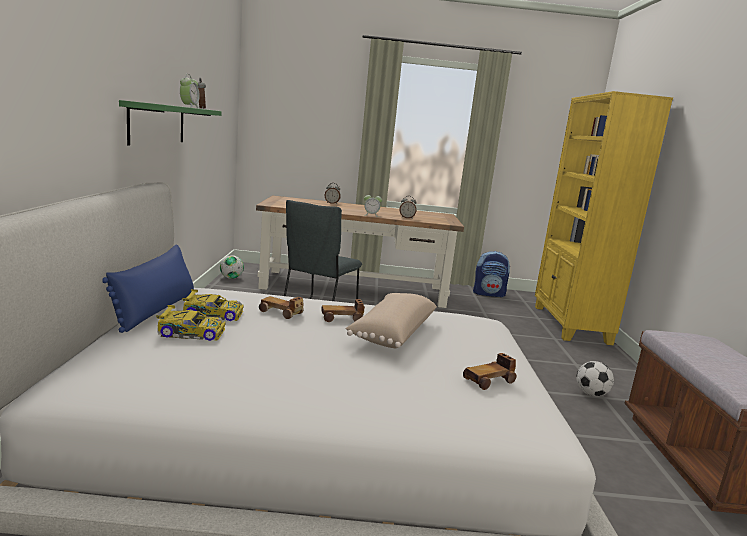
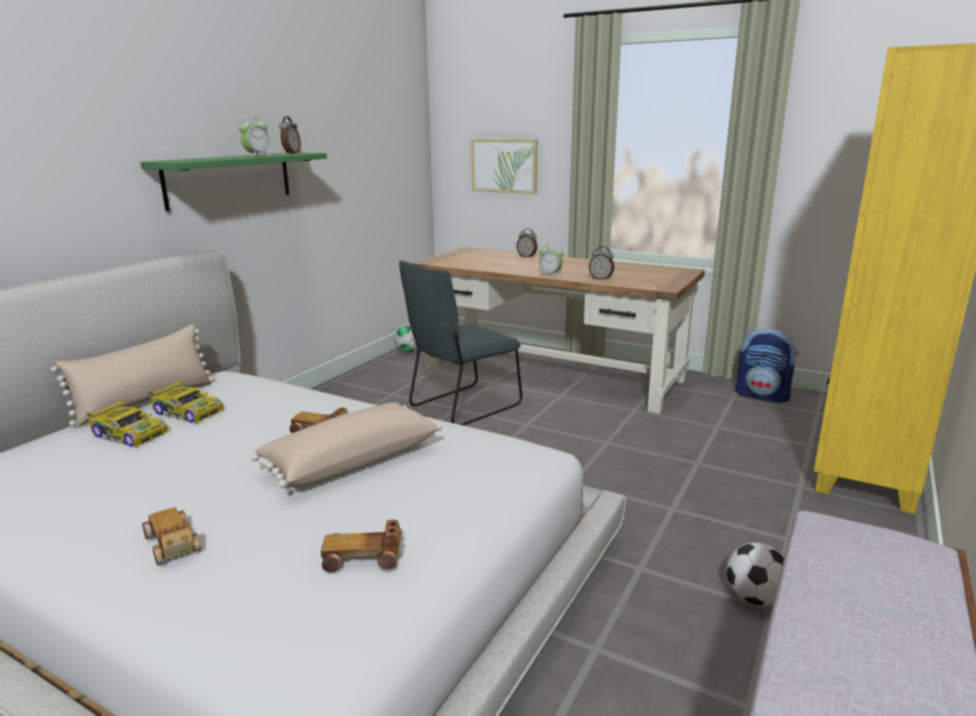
camera: 30 degrees right, 5 degrees up
blue pillow [102,244,194,333] -> beige pillow [51,325,214,427]
toy car [259,296,304,319] -> toy car moved to [142,507,201,565]
none -> picture [471,139,537,194]

